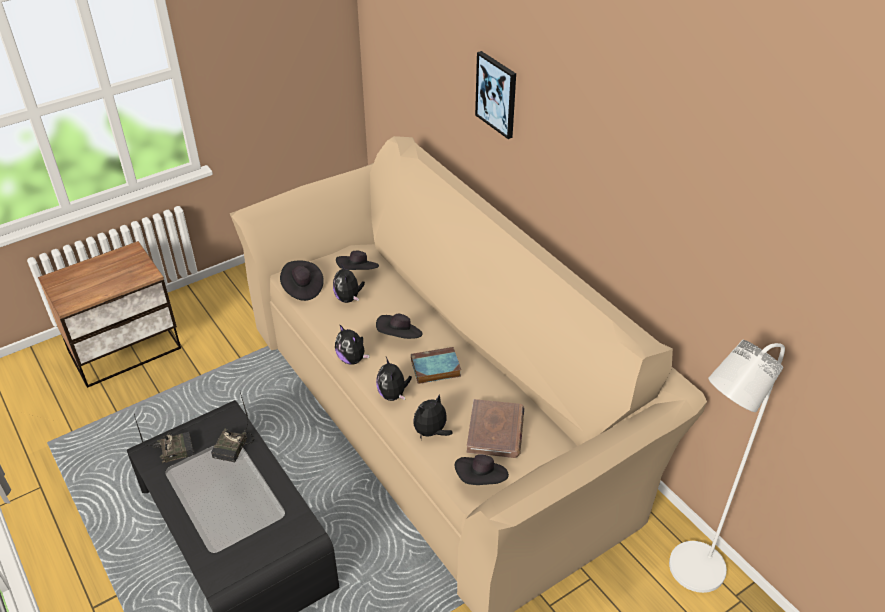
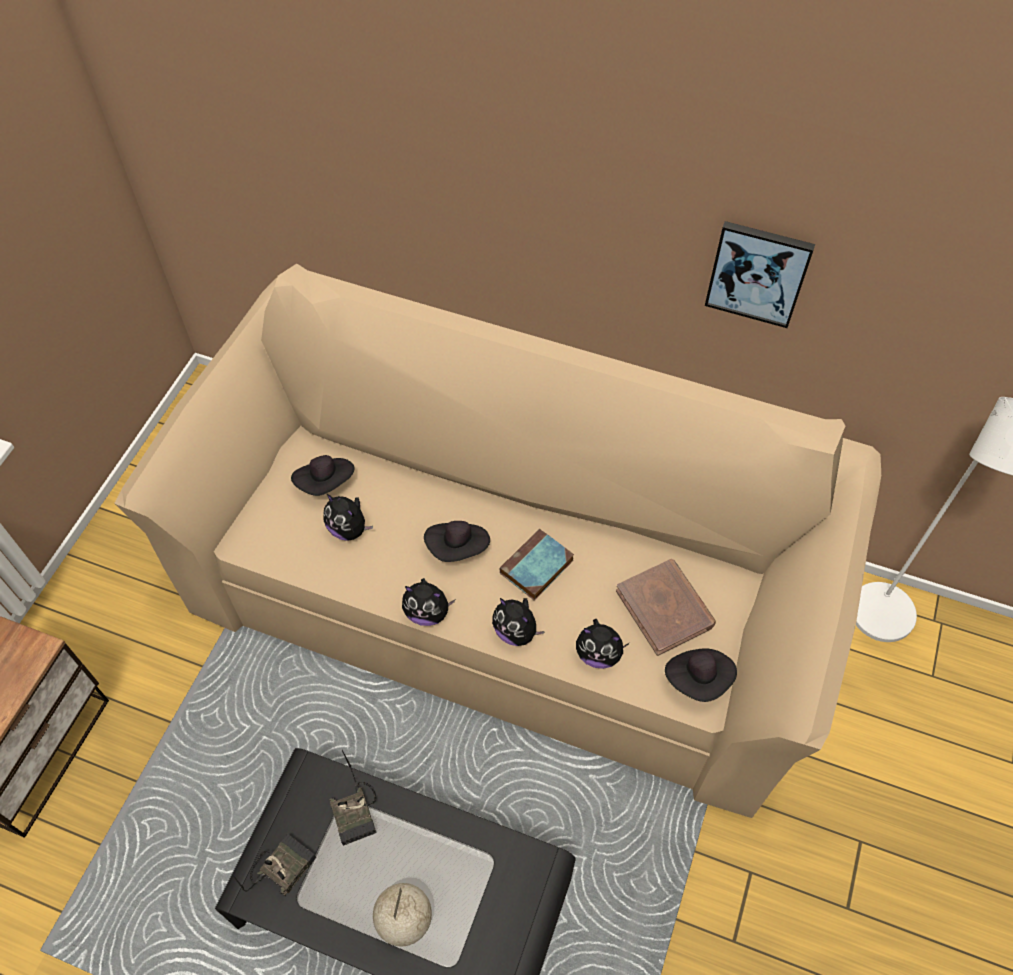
camera: 35 degrees left, 15 degrees up
black hat [280,260,324,301] -> none
plush toy [414,394,453,438] -> plush toy turned 90 degrees counterclockwise [576,619,629,669]
picture [475,51,516,139] -> picture moved to [705,221,815,328]
none -> globe [373,883,432,946]

